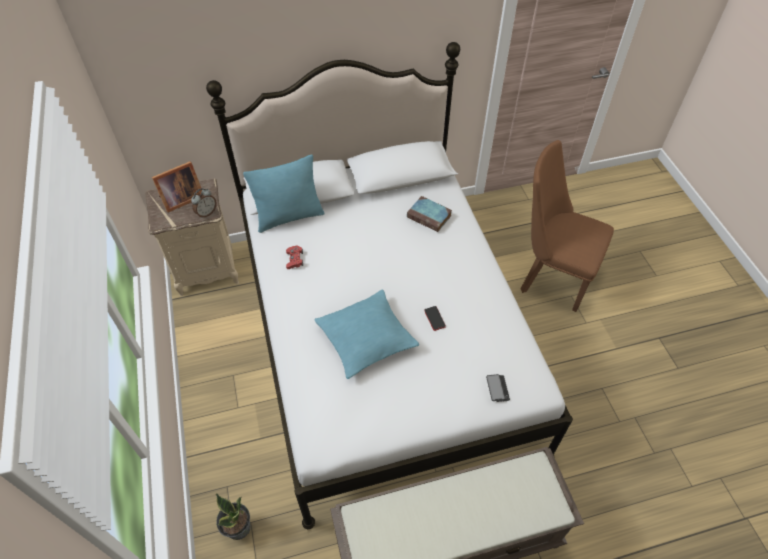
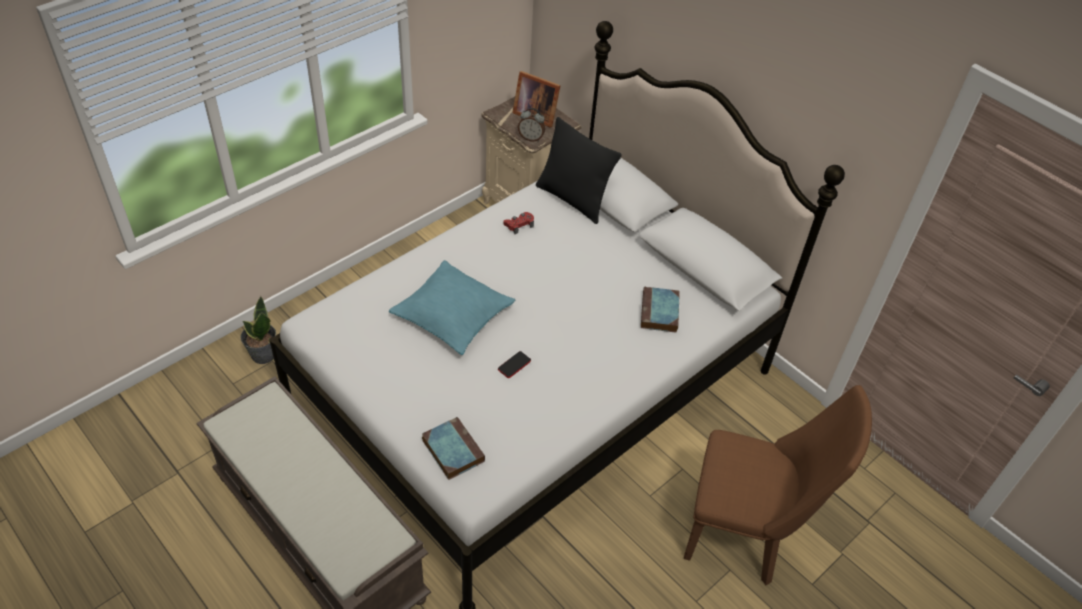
camera: 60 degrees right, 5 degrees down
turquoise pillow [243,155,325,233] -> black pillow [536,117,622,224]
phone [486,374,510,402] -> book [422,417,485,480]
brown chair [521,140,614,312] -> brown chair turned 105 degrees clockwise [684,385,872,585]

